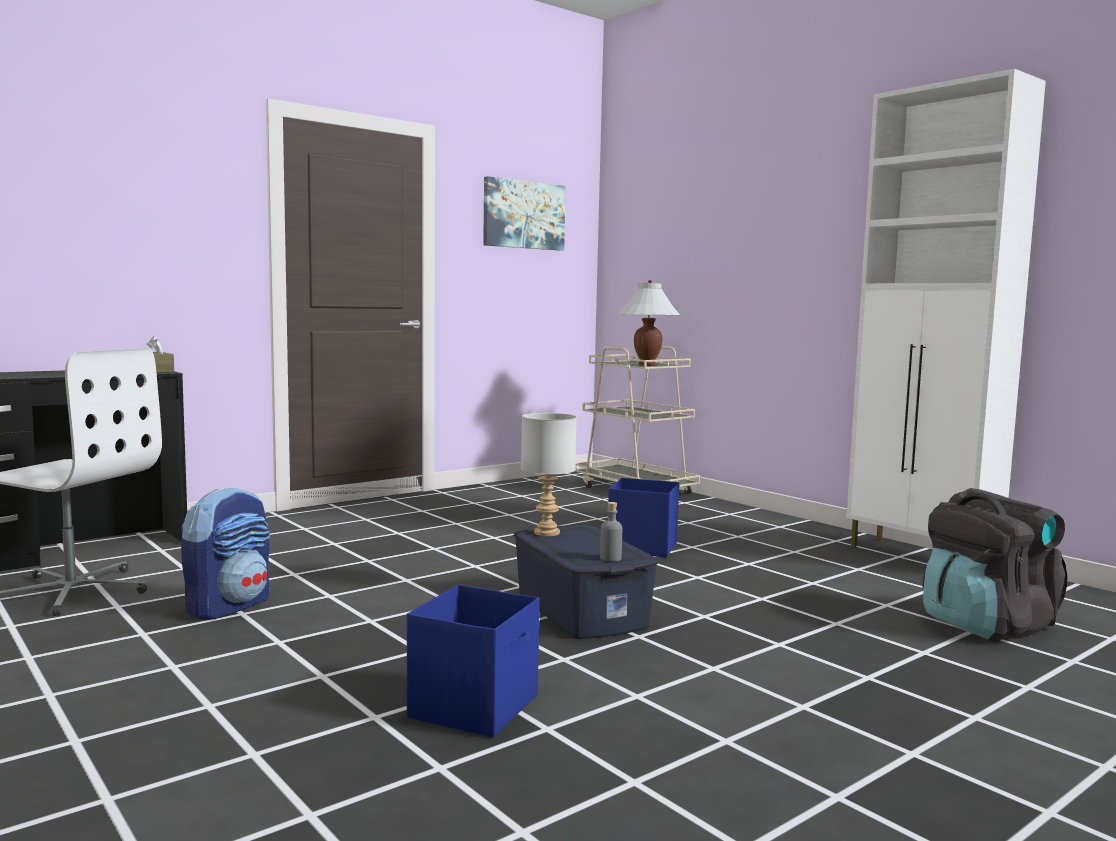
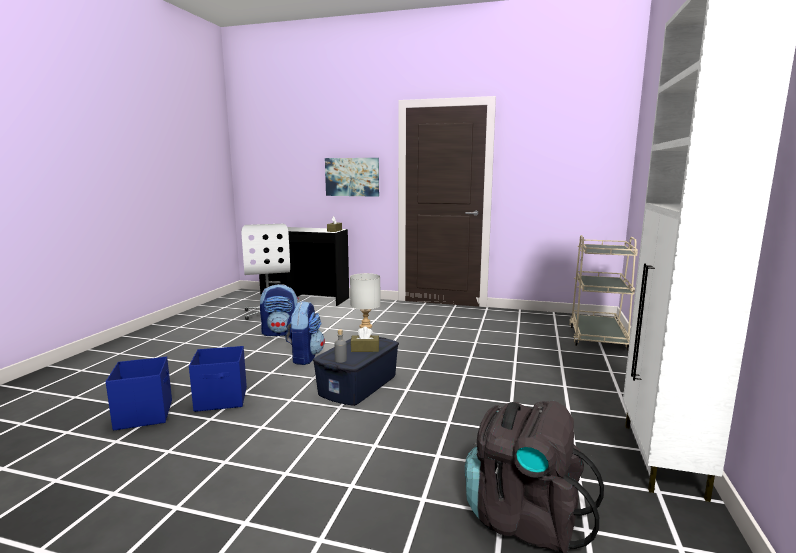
camera: 55 degrees right, 5 degrees up
picture [483,176,566,251] -> picture moved to [325,158,379,197]
blue storage box [608,478,679,557] -> blue storage box moved to [106,356,172,430]
white table lamp [618,280,680,366] -> none
none -> backpack [285,301,325,365]
none -> brown tissue box [351,326,379,352]

